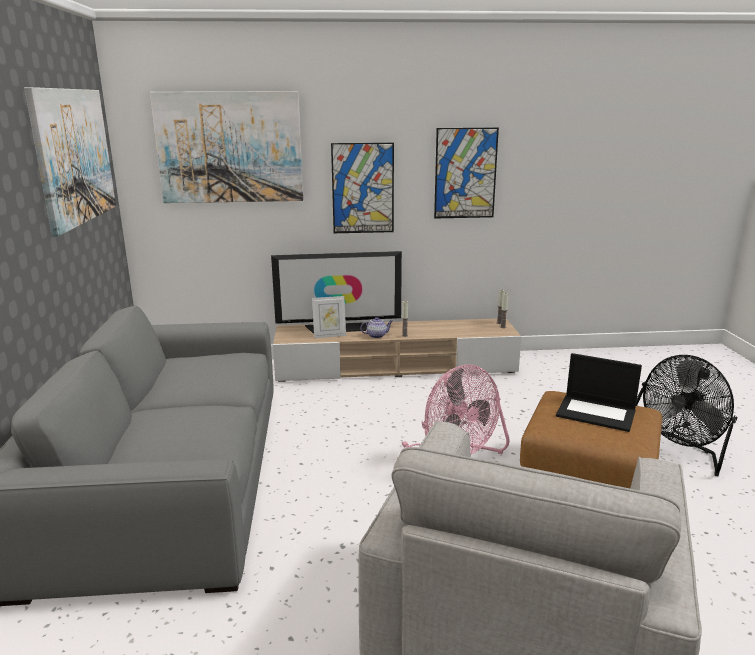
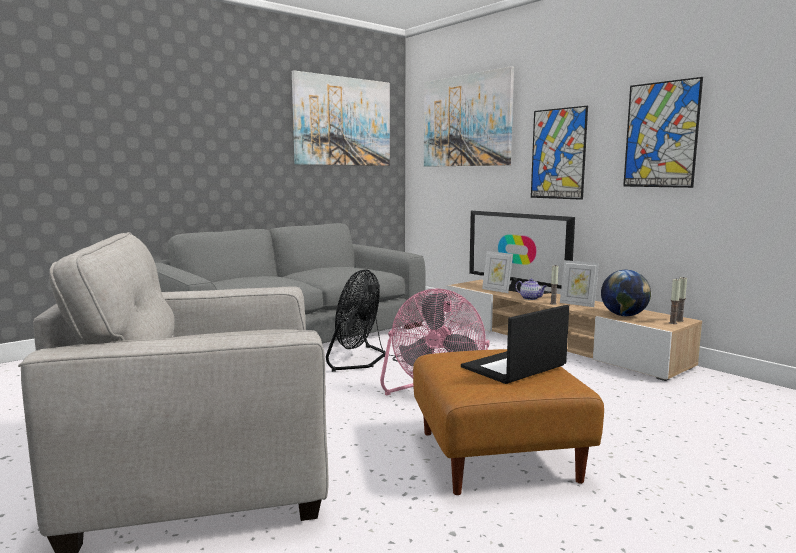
camera: 55 degrees right, 10 degrees down
laptop [556,353,642,432] -> laptop turned 60 degrees clockwise [461,305,569,384]
black fan [636,355,737,477] -> black fan moved to [326,269,405,372]
none -> picture frame [560,260,599,307]
none -> globe [601,270,651,316]

